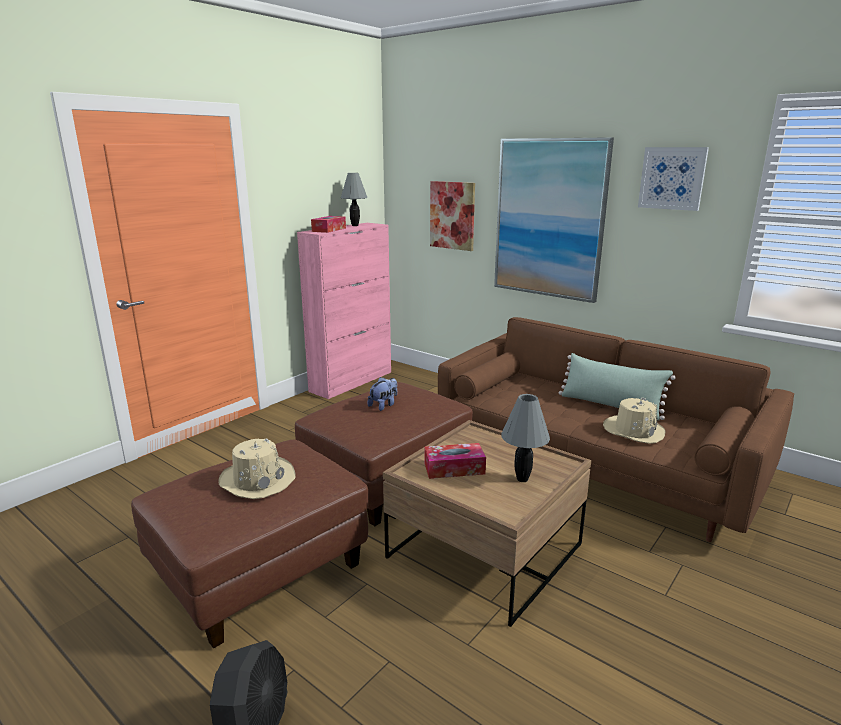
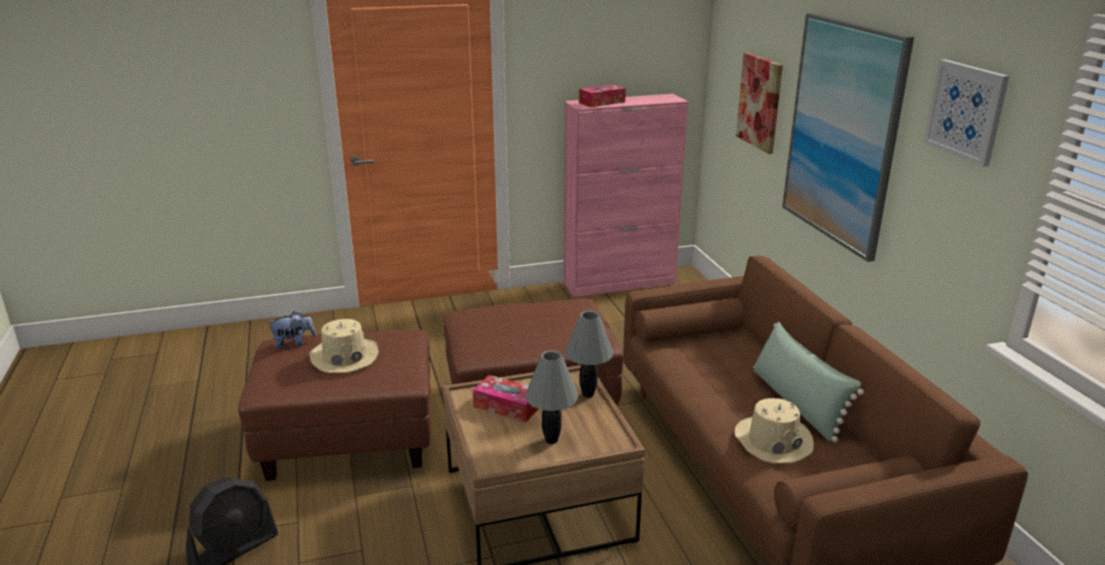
camera: 35 degrees right, 5 degrees up
grey table lamp [341,173,368,226] -> grey table lamp moved to [565,311,613,398]
plush toy [368,377,397,411] -> plush toy moved to [267,311,316,349]

